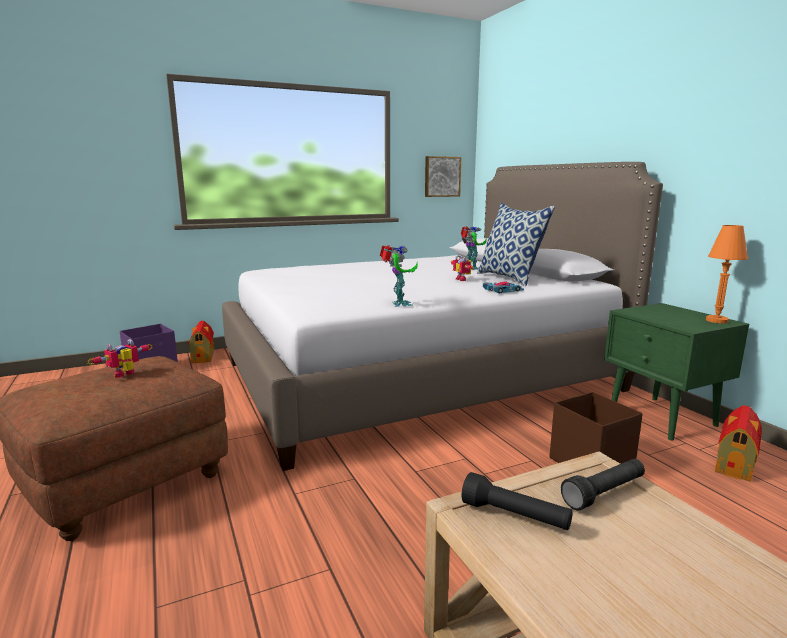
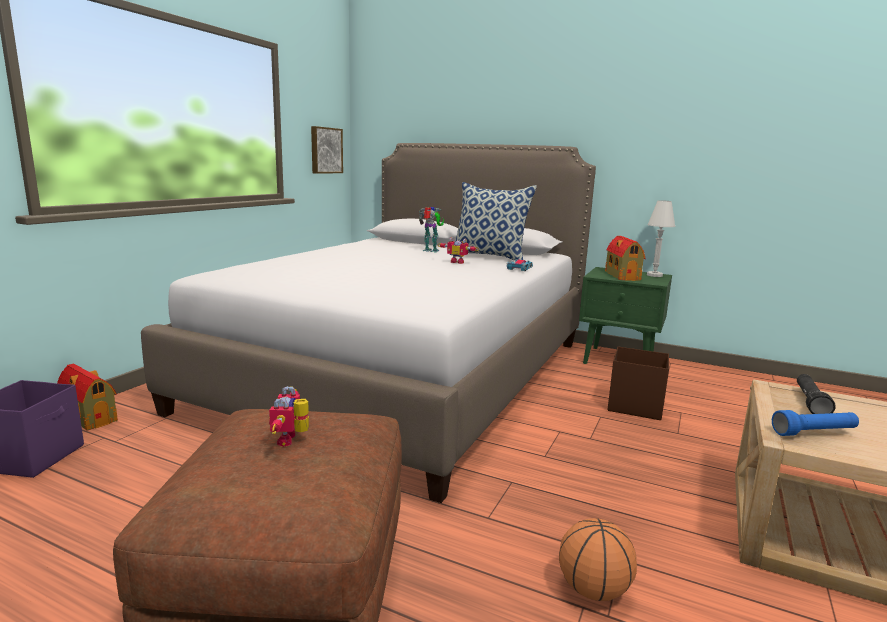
camera: 40 degrees left, 0 degrees up
toy robot [380,245,418,307] -> none
black flashlight [462,472,573,530] -> blue flashlight [772,410,859,436]
orange table lamp [706,225,748,323] -> white table lamp [647,200,675,277]
toy house [715,405,762,482] -> toy house moved to [605,236,646,281]
none -> basketball [559,518,637,601]

